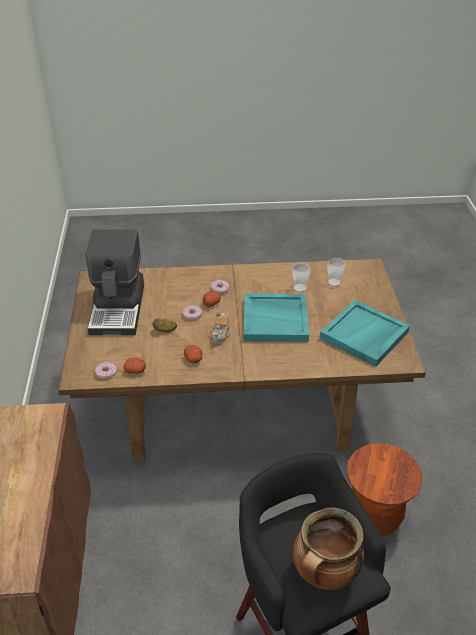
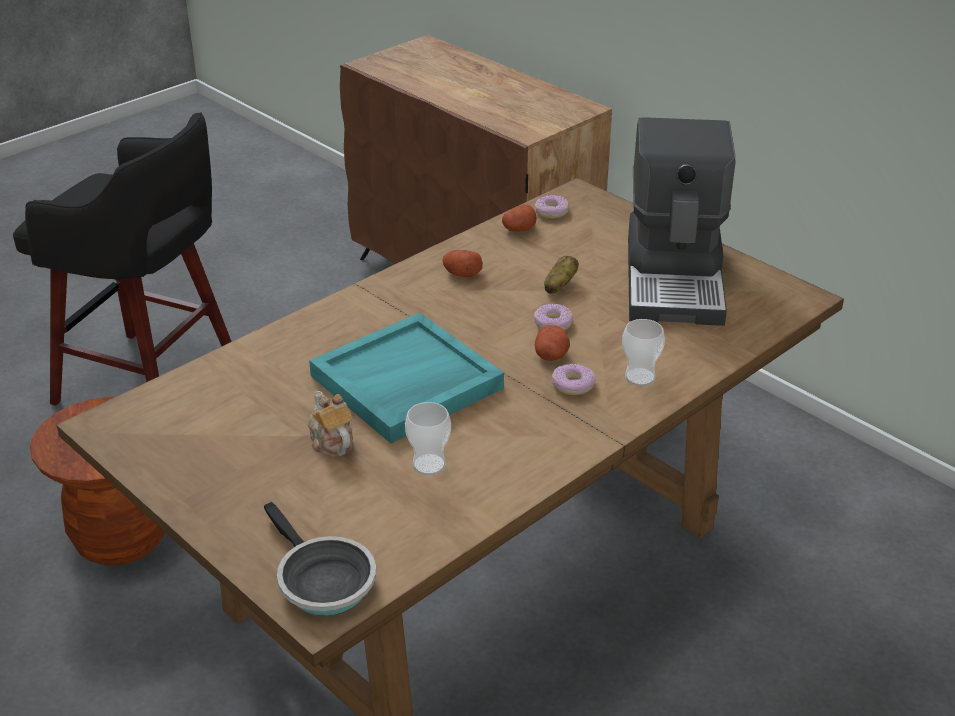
camera: 140 degrees right, 5 degrees down
coffee machine [85,229,144,335] -> coffee machine turned 135 degrees counterclockwise [628,117,736,326]
teapot [211,311,230,344] -> teapot moved to [308,391,353,457]
cooking pot [293,507,364,590] -> none
turquoise tray [320,300,410,367] -> none
cup [327,258,345,287] -> cup moved to [622,319,665,386]
none -> frying pan [264,502,376,616]

